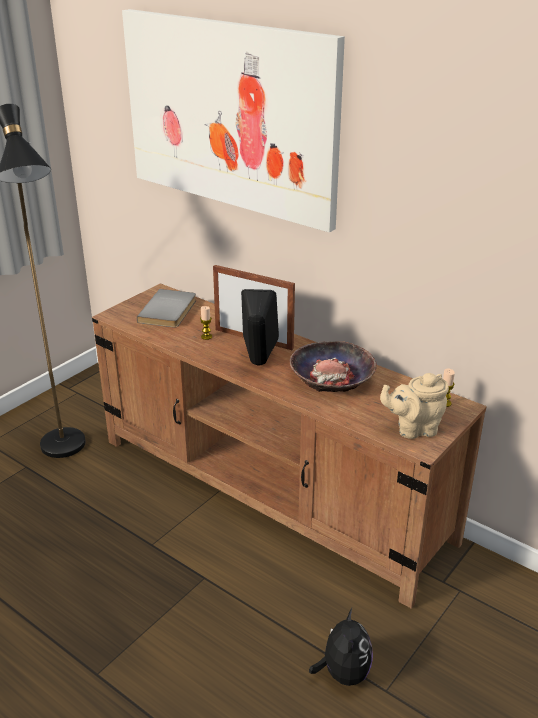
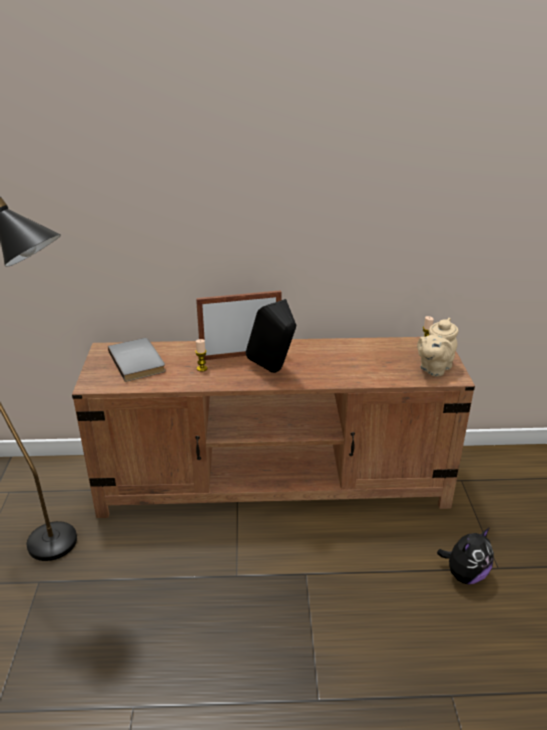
camera: 40 degrees left, 0 degrees up
picture [122,9,345,233] -> none
bowl [290,341,377,392] -> none
plush toy [309,608,373,686] -> plush toy turned 90 degrees clockwise [437,527,494,584]

